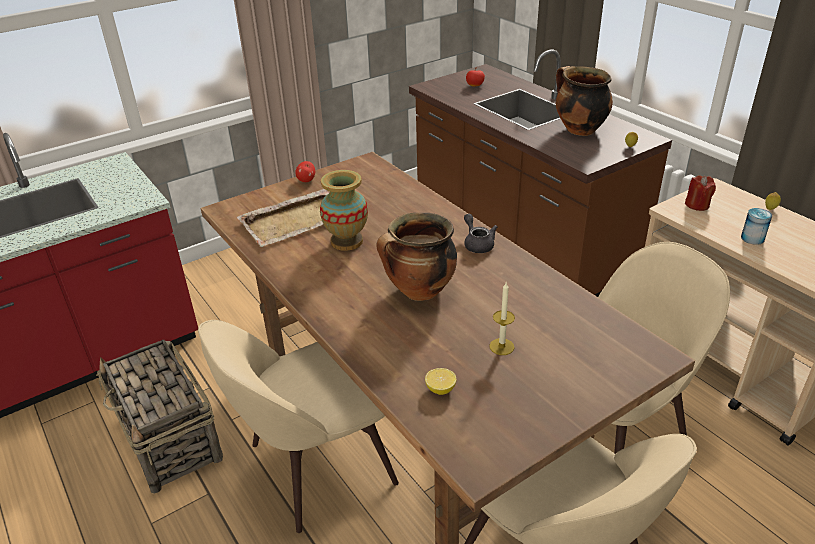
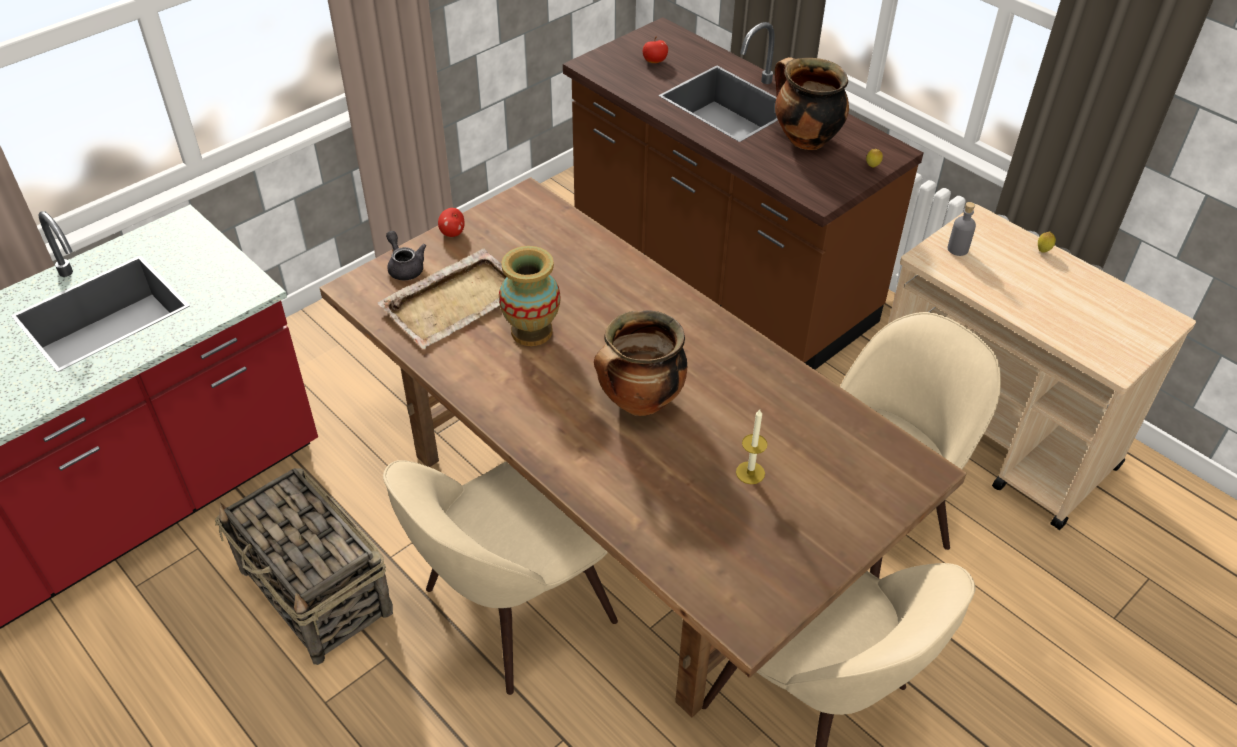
camera: 10 degrees left, 10 degrees up
lemon [425,368,456,395] -> none
grey teapot [464,214,498,253] -> grey teapot moved to [386,231,426,280]
red candle [685,175,716,211] -> grey bottle [948,202,976,256]
can [741,208,772,245] -> none

